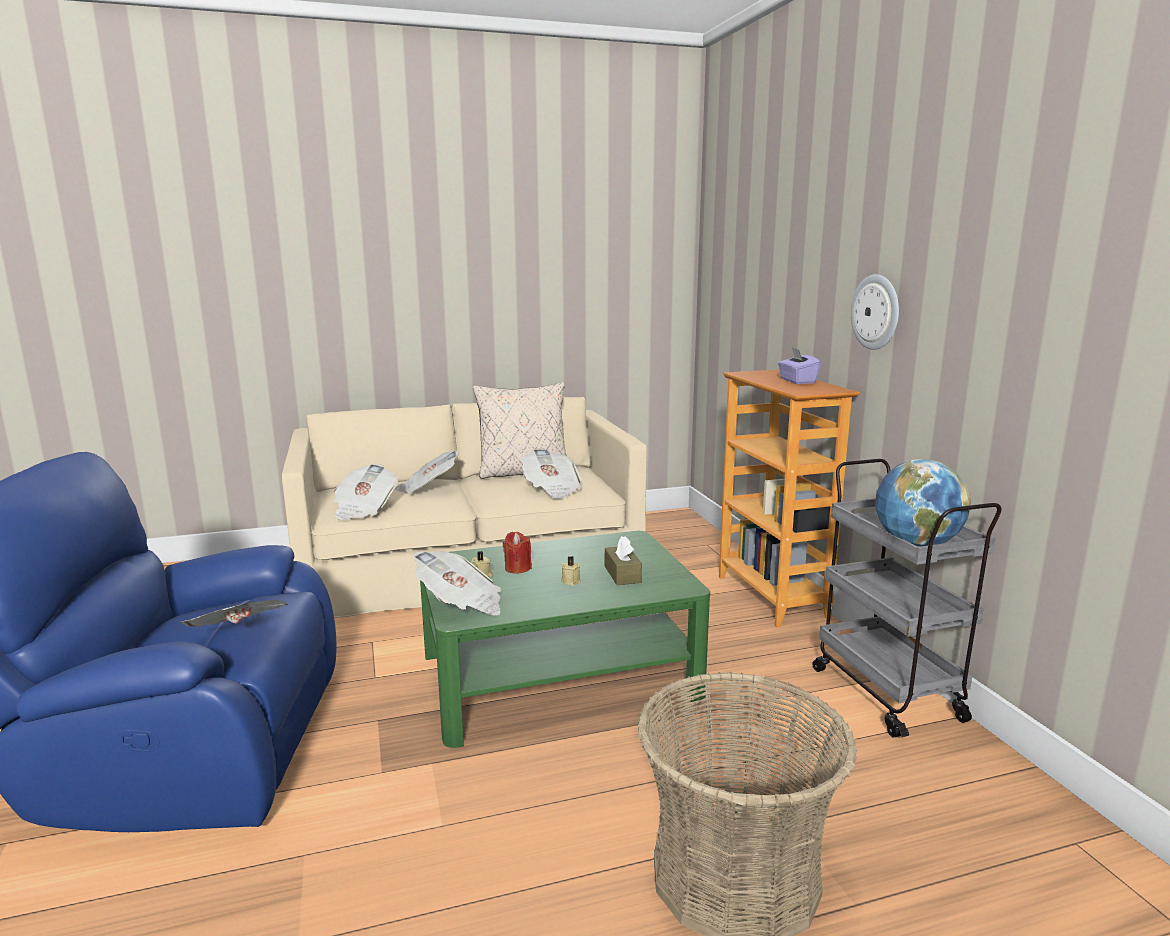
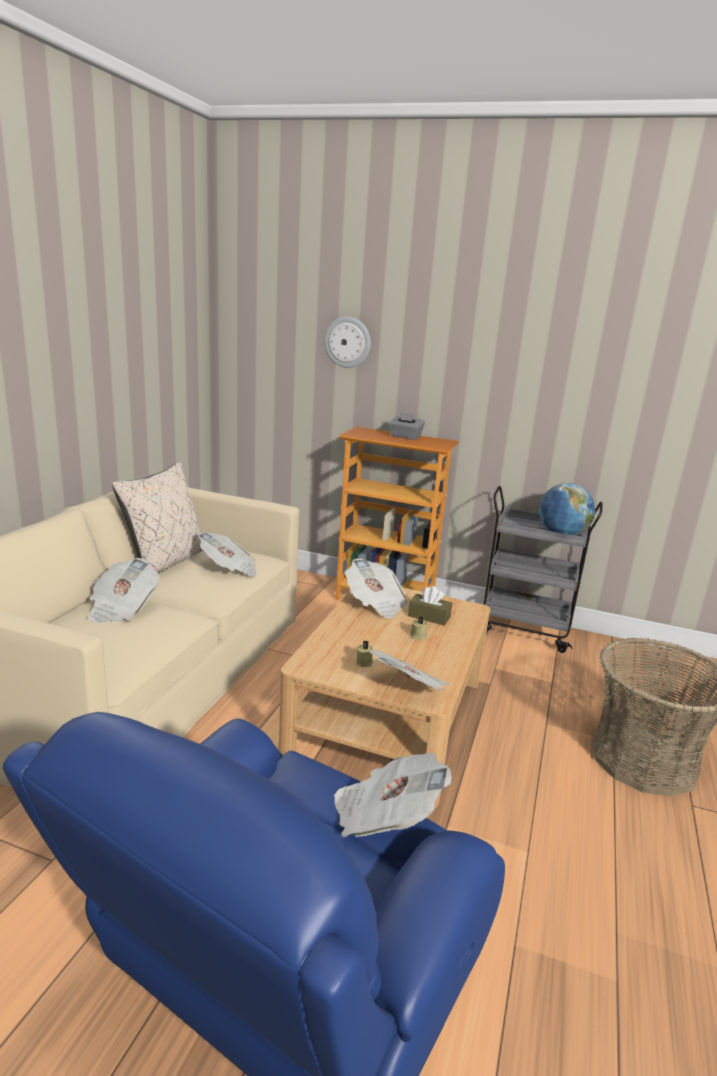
camera: 55 degrees left, 5 degrees up
newspaper [333,464,398,520] -> newspaper moved to [345,558,408,619]
green coffee table [420,531,710,748] -> beige coffee table [279,587,490,809]
red candle [503,532,532,574] -> none
purple tissue box [778,347,821,384] -> grey tissue box [389,412,425,440]
wall clock [851,274,899,350] -> wall clock moved to [324,316,371,368]

